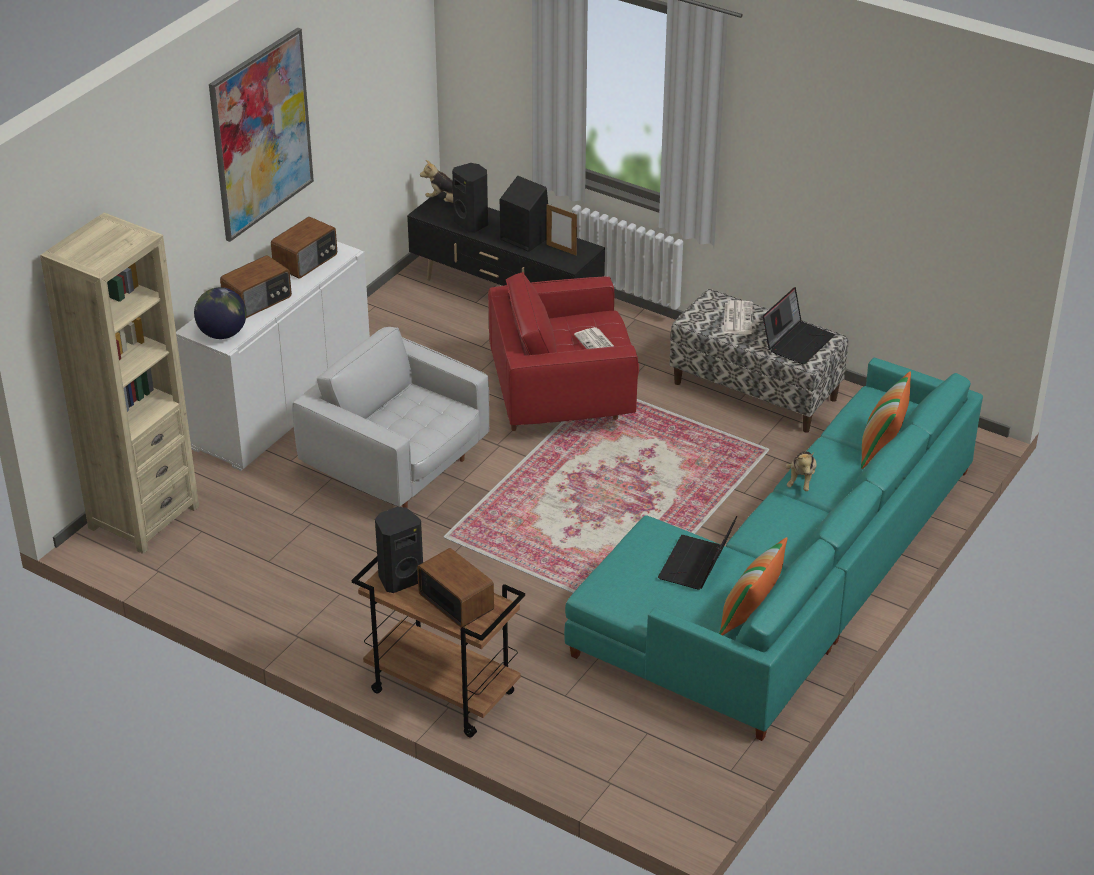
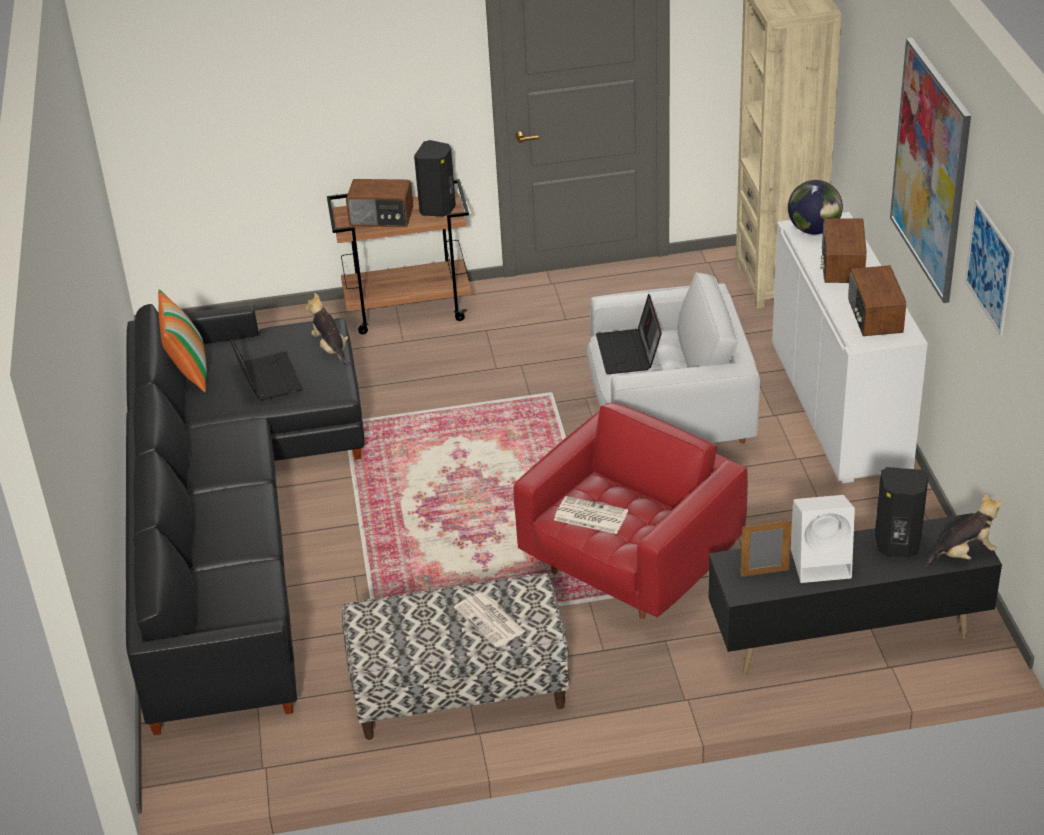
camera: 140 degrees right, 0 degrees up
black speaker [500,176,548,252] -> white speaker [791,495,855,583]
turquoise sofa [564,358,983,741] -> black sofa [126,304,365,735]
laptop [763,287,835,365] -> laptop moved to [596,294,662,374]
plush toy [786,451,817,491] -> plush toy moved to [305,293,351,367]
pillow [861,371,911,469] -> none
none -> picture [965,200,1014,336]

